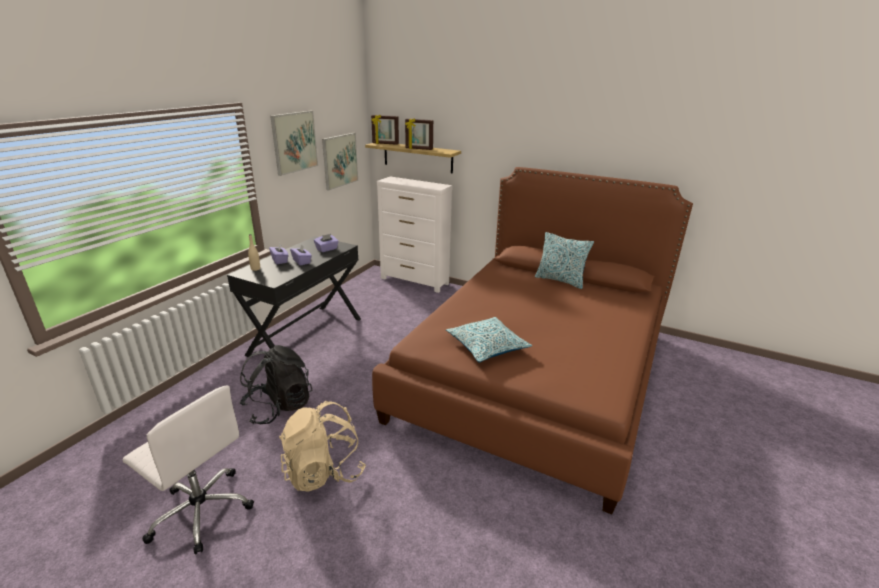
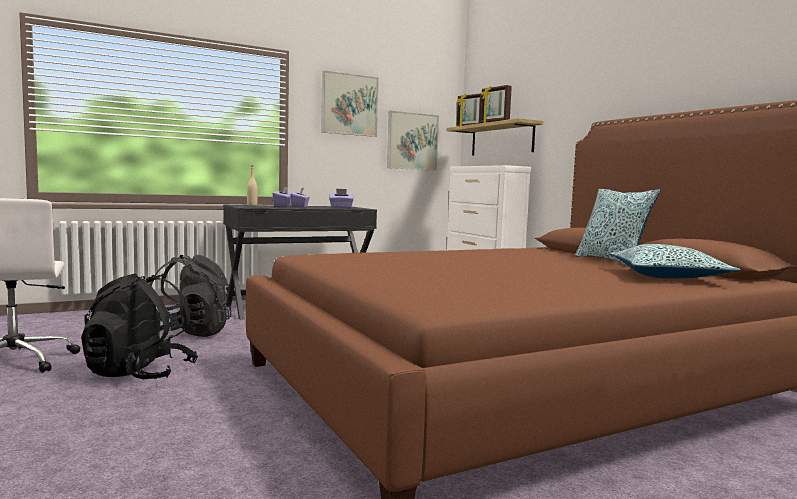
camera: 35 degrees right, 20 degrees down
beige backpack [279,401,366,492] -> black backpack [81,274,198,379]
pillow [446,317,533,363] -> pillow moved to [610,244,741,279]

